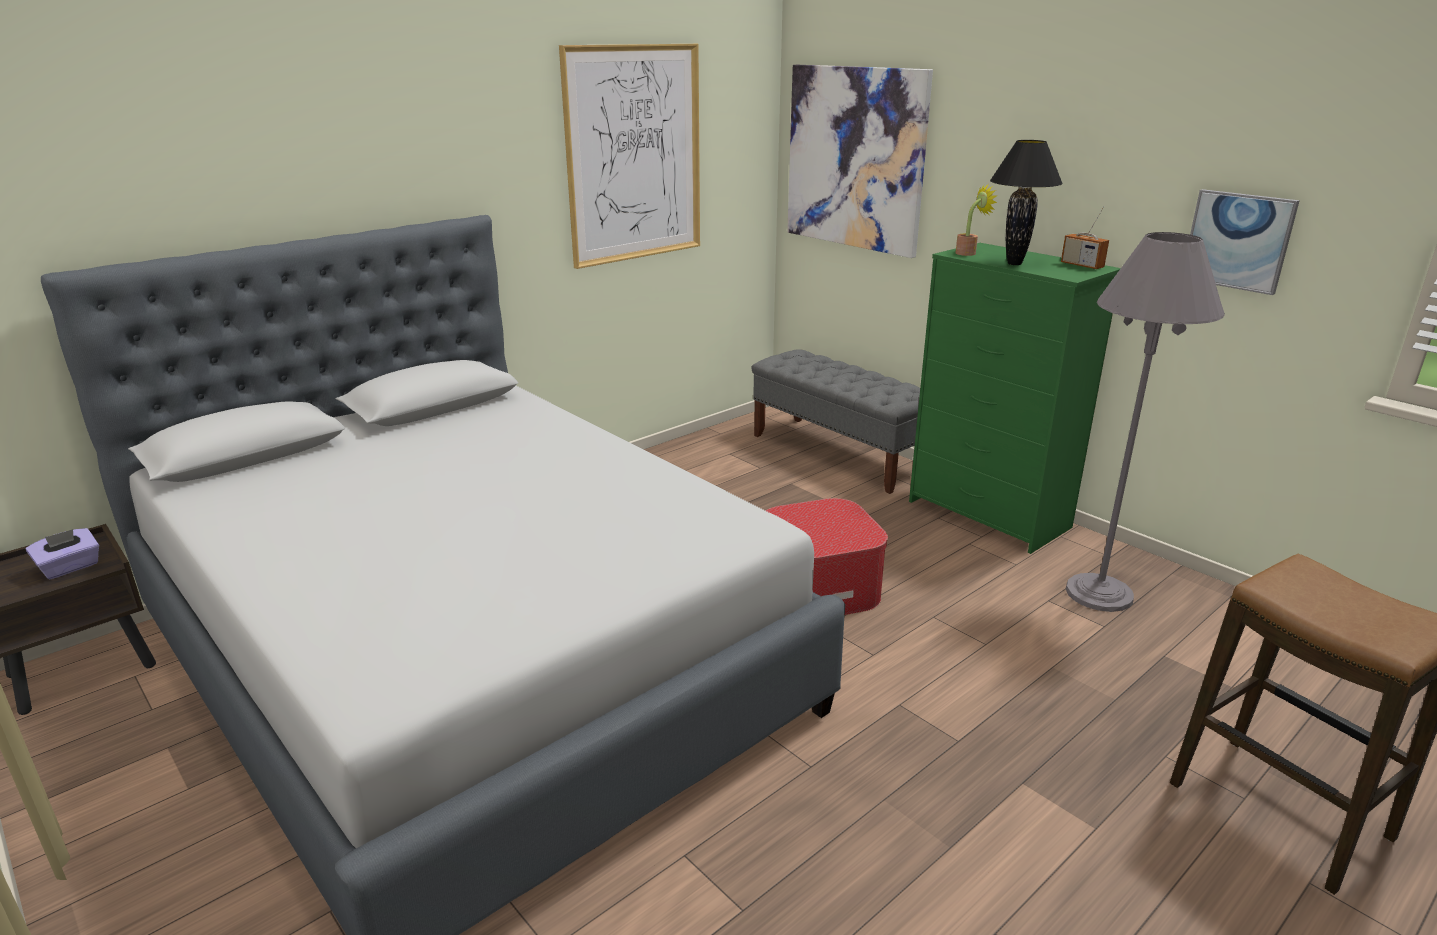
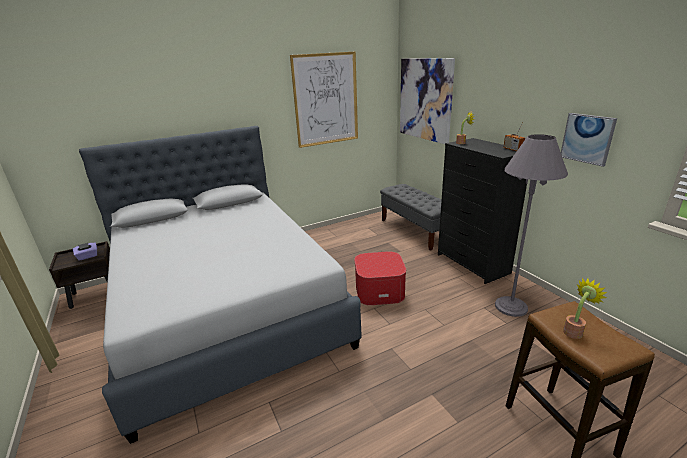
camera: 15 degrees right, 0 degrees up
green dresser [909,243,1121,554] -> black dresser [438,138,527,284]
black table lamp [990,140,1063,265] -> none
none -> potted plant [563,278,607,339]

